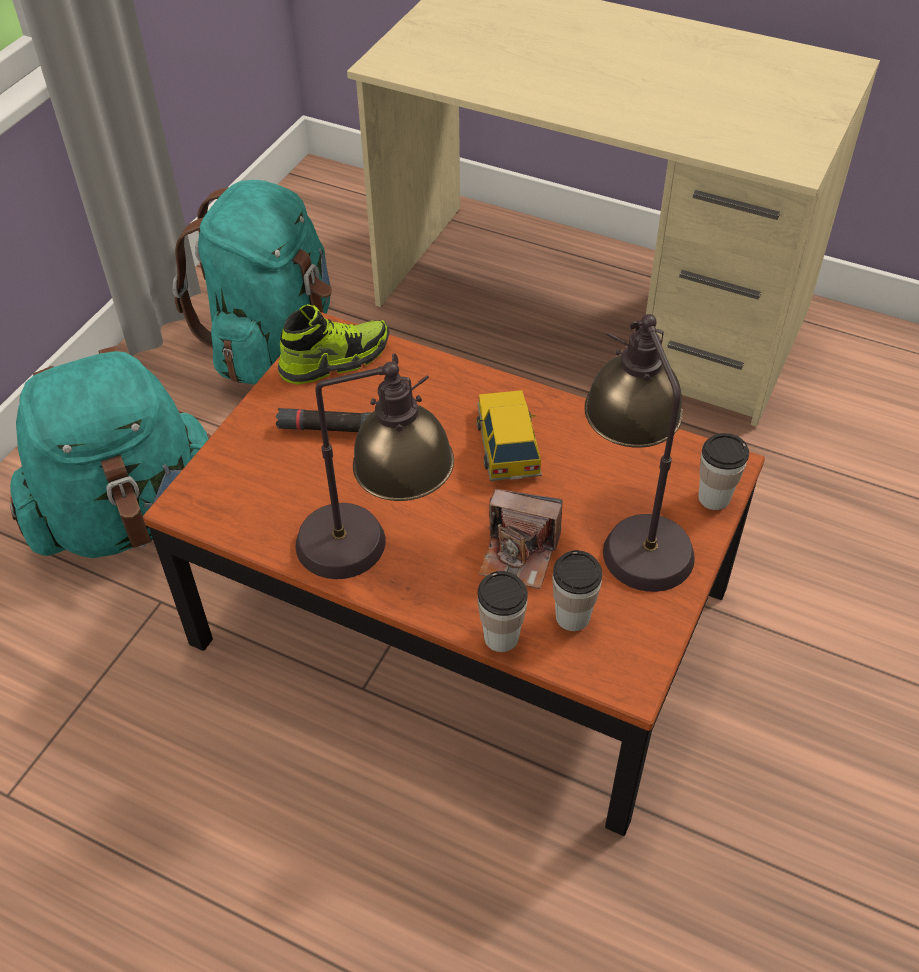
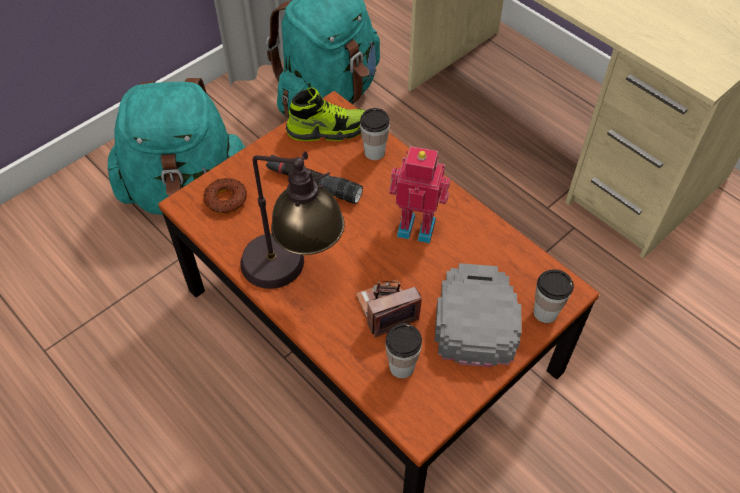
camera: 20 degrees right, 5 degrees up
toy car [477,390,542,481] -> toy robot [389,146,450,243]
cup [477,571,528,652] -> cup moved to [360,108,390,160]
camera [478,489,562,589] -> camera turned 120 degrees clockwise [355,279,422,338]
table lamp [584,314,695,592] -> grey cap [435,263,522,367]
none -> donut [203,178,247,213]

